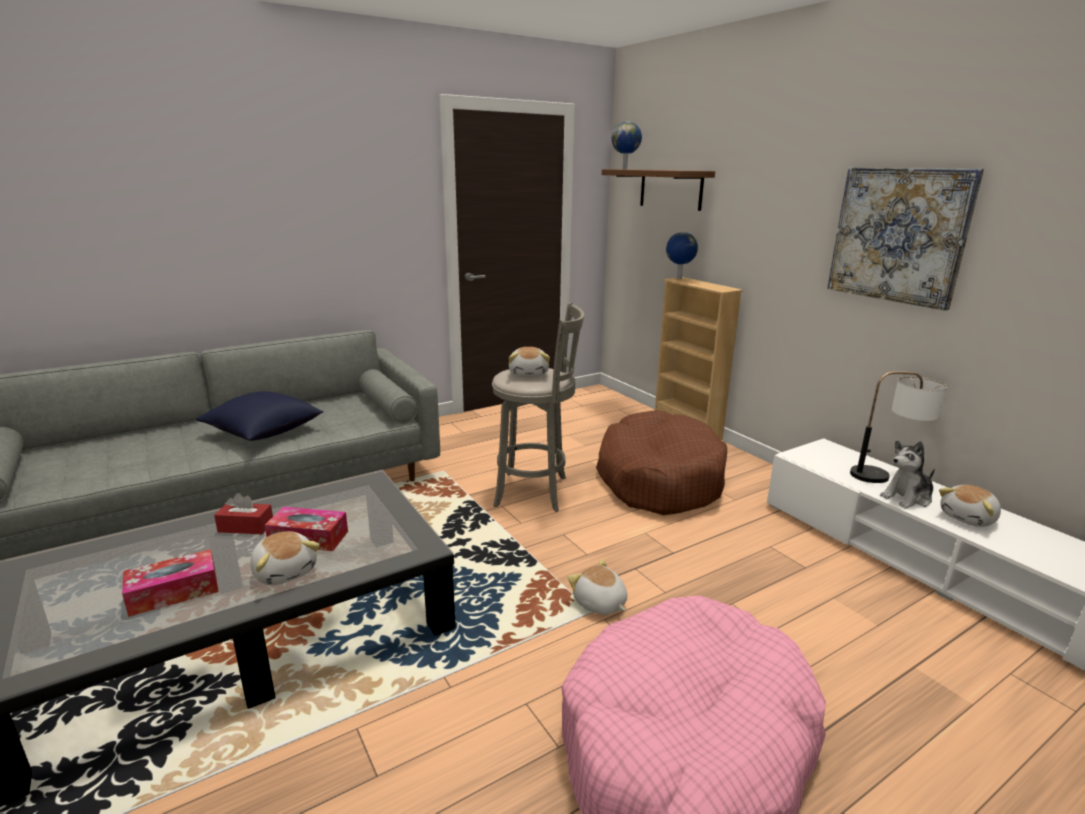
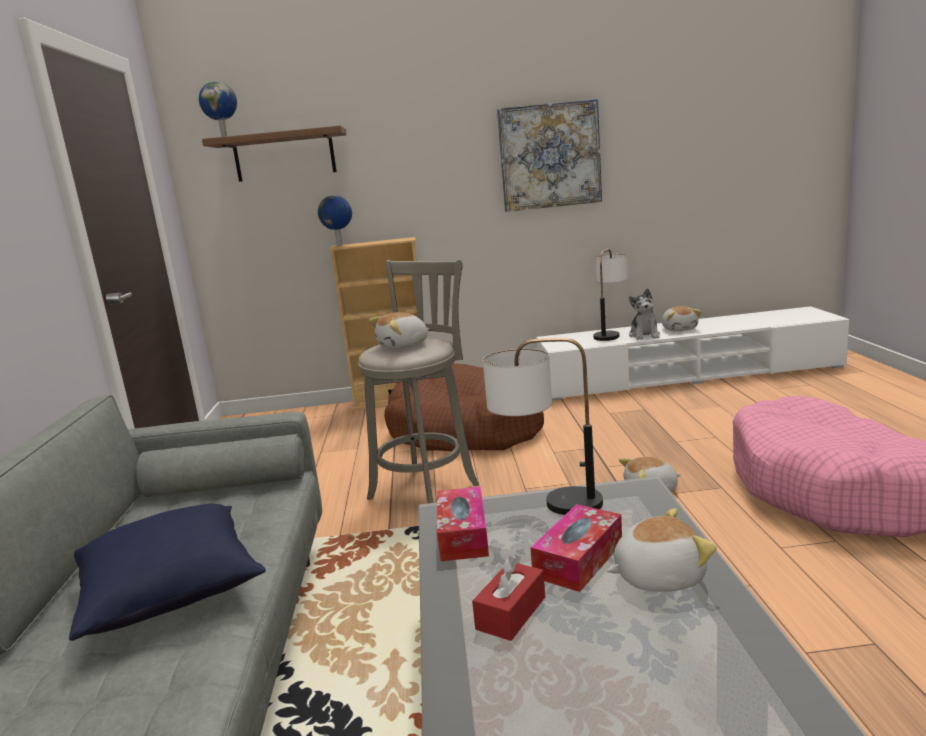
camera: 60 degrees left, 5 degrees down
tissue box [122,549,219,617] -> tissue box moved to [437,486,489,561]
plush toy [509,347,550,377] -> plush toy turned 120 degrees clockwise [368,312,429,349]
none -> table lamp [483,338,603,515]

